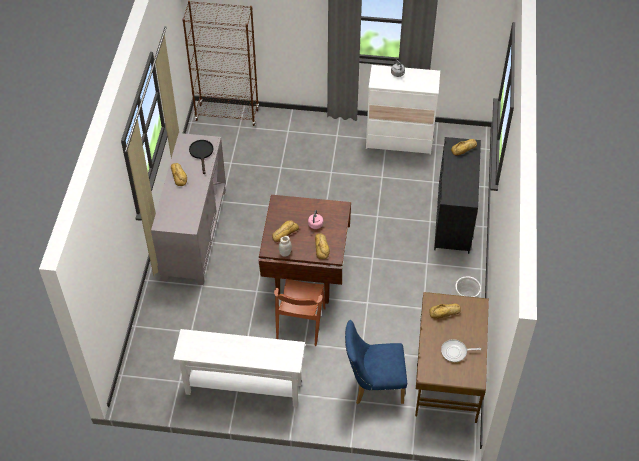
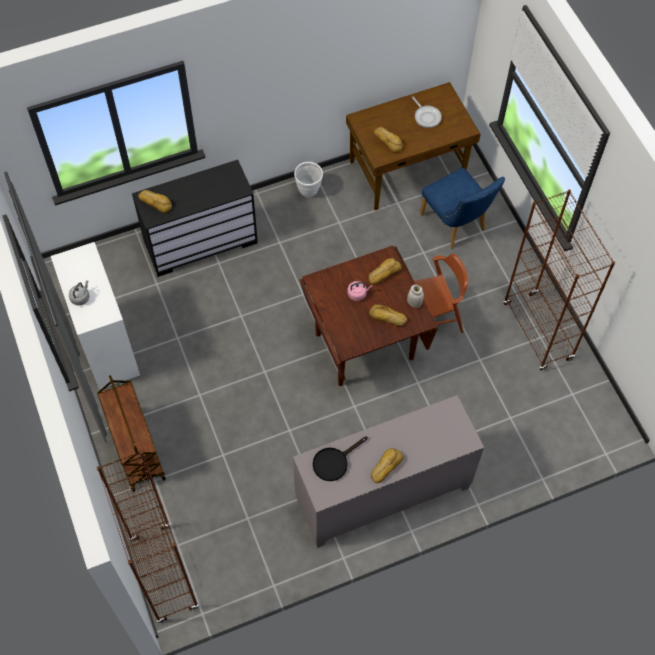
camera: 120 degrees left, 10 degrees up
white console table [173,329,305,407] -> brown bookcase [503,189,615,371]
none -> brown cart [97,375,166,492]

